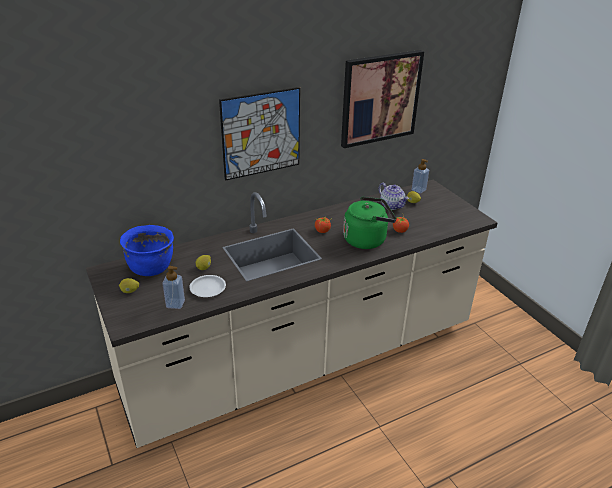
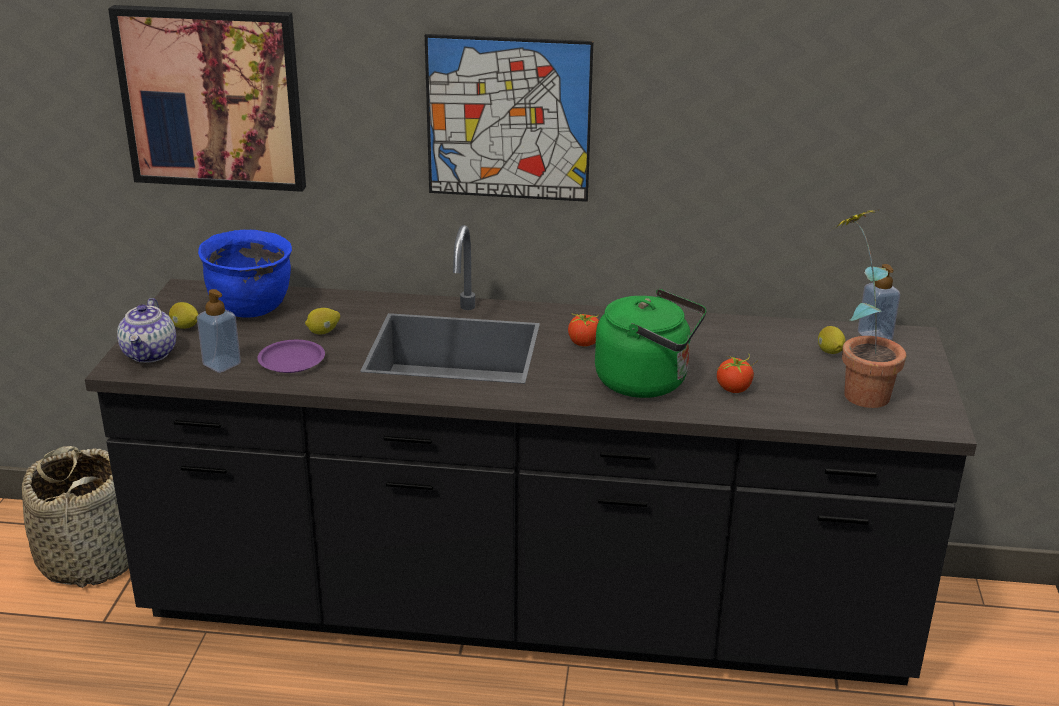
camera: 35 degrees right, 5 degrees down
beige counter [86,180,498,448] -> black counter [85,225,977,685]
white plate [189,275,226,297] -> purple plate [257,340,325,373]
picture [341,50,424,148] -> picture moved to [108,5,306,192]
teapot [379,183,409,210] -> teapot moved to [117,298,176,363]
none -> basket [22,446,129,588]
none -> potted plant [834,209,906,408]

